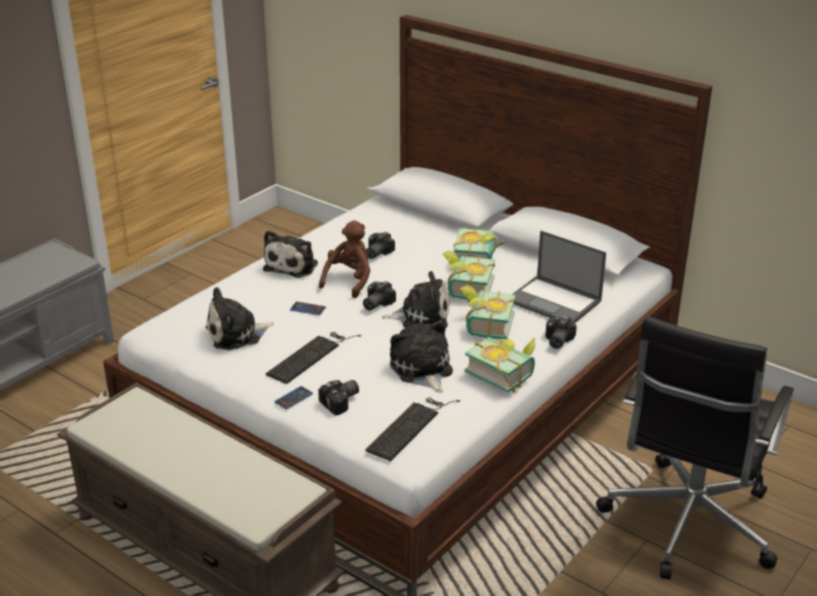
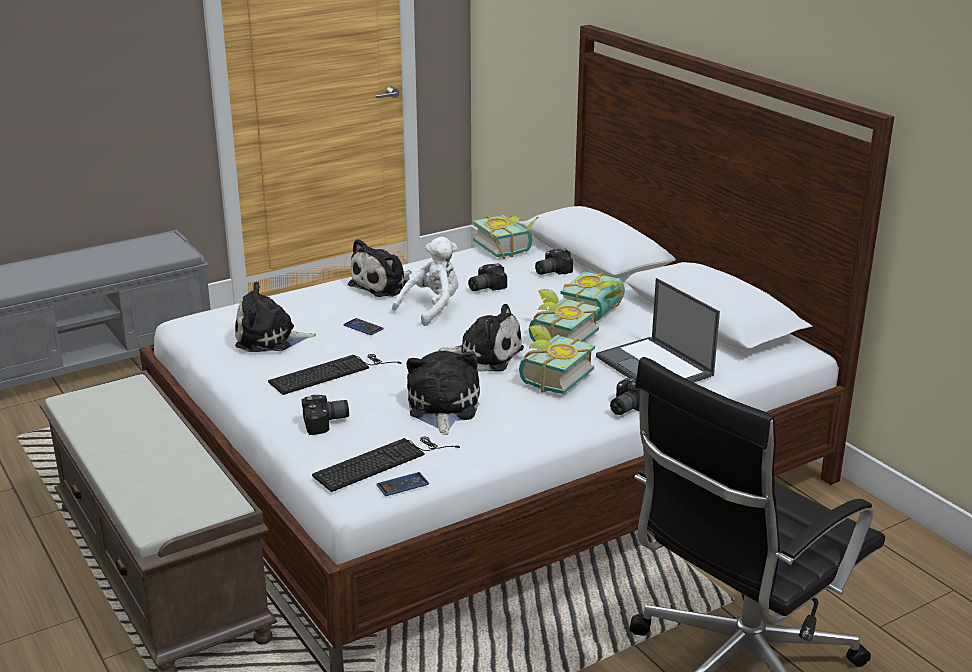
camera: 20 degrees right, 5 degrees down
phone [274,386,313,409] -> phone moved to [376,472,429,496]
brown plush toy [319,220,370,298] -> white plush toy [392,237,459,326]
camera [363,281,396,310] -> camera moved to [535,248,573,275]
book [465,337,535,393] -> book moved to [473,215,538,259]

